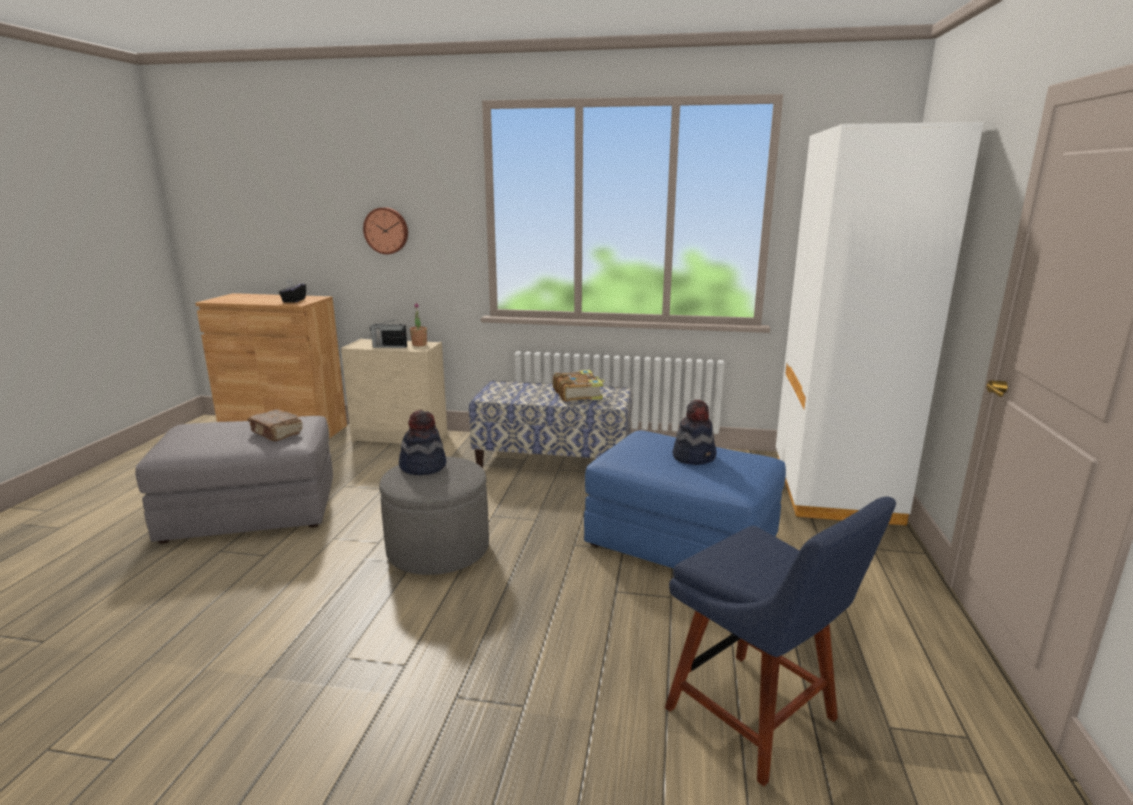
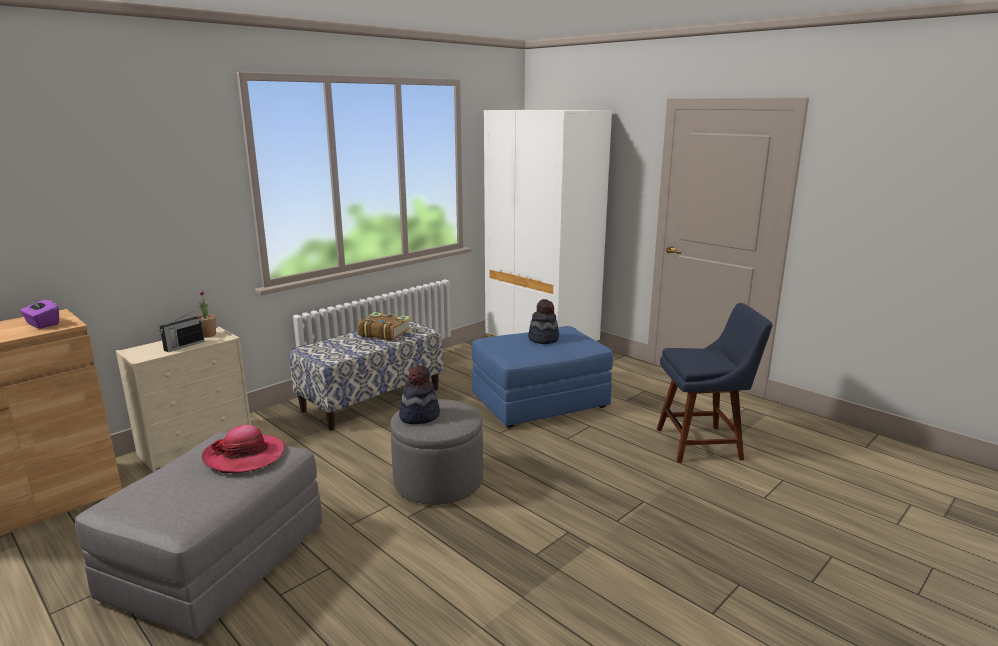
camera: 55 degrees left, 0 degrees up
brown book [247,409,303,441] -> hat [202,425,285,473]
black tissue box [279,278,306,302] -> purple tissue box [20,296,59,329]
wall clock [363,207,408,254] -> none

